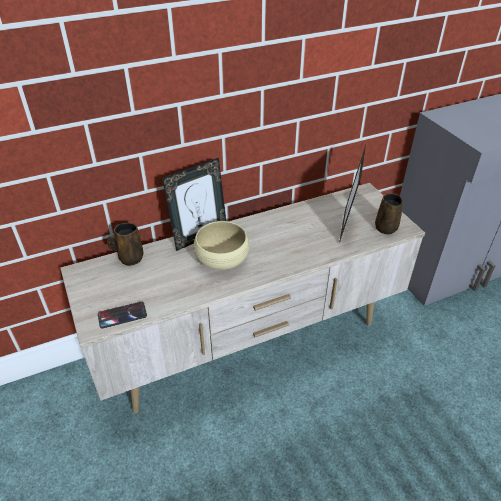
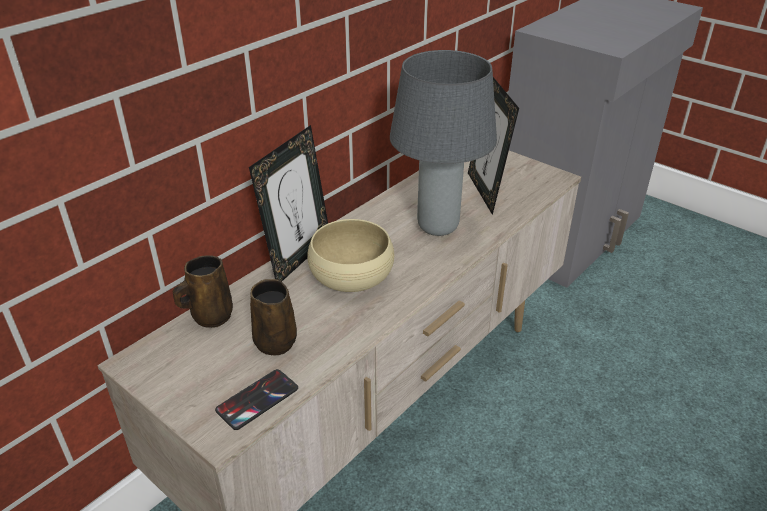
camera: 25 degrees left, 5 degrees down
brown mug [375,193,403,234] -> brown mug moved to [250,279,297,355]
none -> grey table lamp [390,50,497,236]

